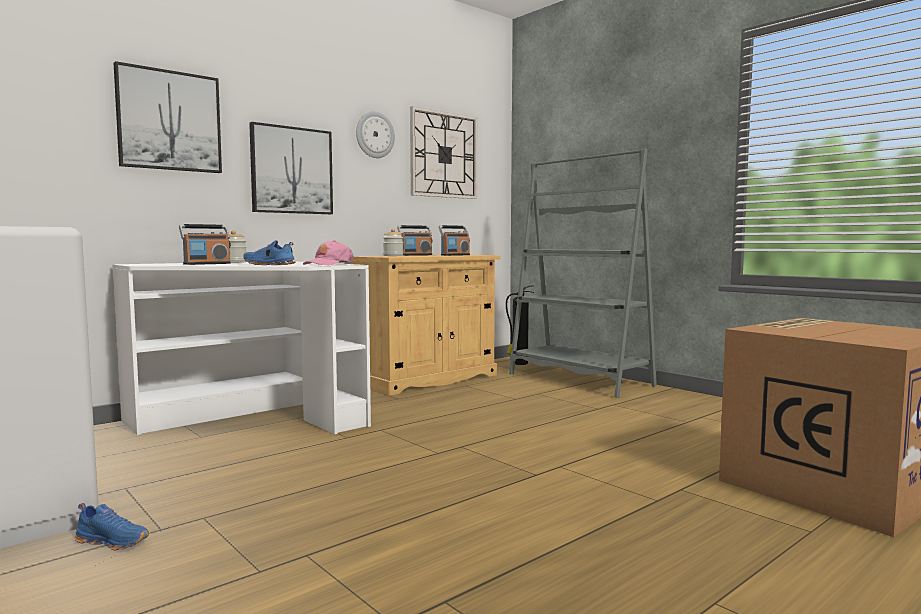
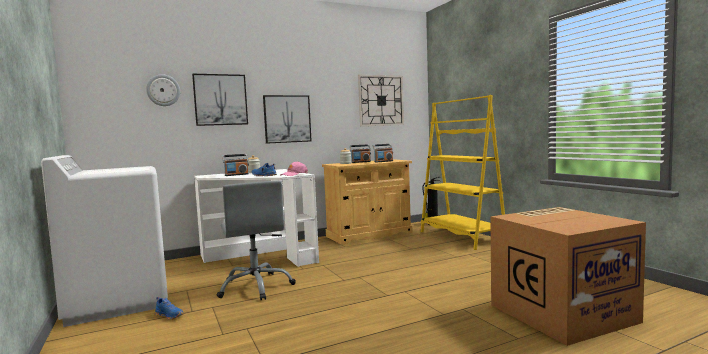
camera: 15 degrees right, 0 degrees up
wall clock [356,111,395,158] -> wall clock moved to [146,74,180,106]
grey bookcase [509,149,657,398] -> yellow bookcase [421,95,505,250]
none -> grey office chair [217,181,296,300]

